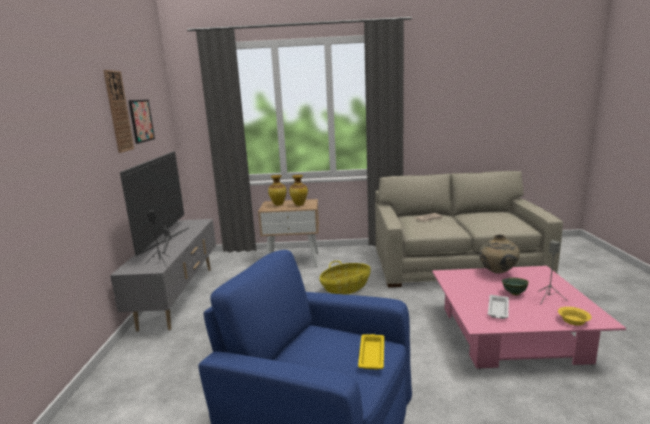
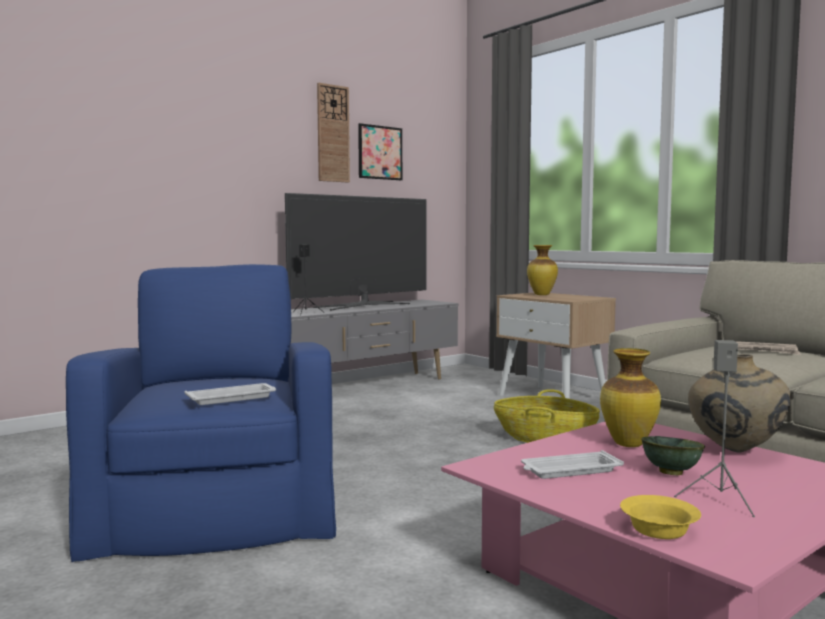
camera: 50 degrees right, 10 degrees down
vase [289,175,308,206] -> vase moved to [600,348,661,447]
yellow tray [358,334,384,370] -> white tray [184,383,276,405]

